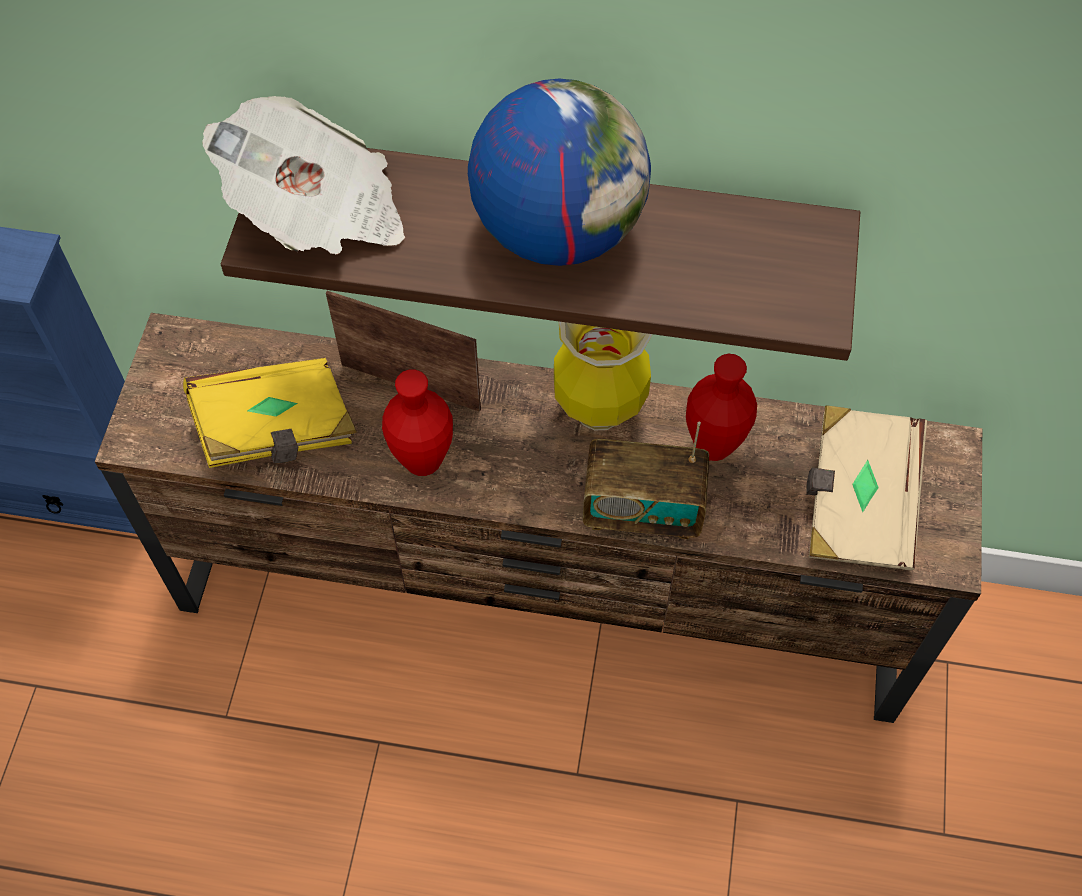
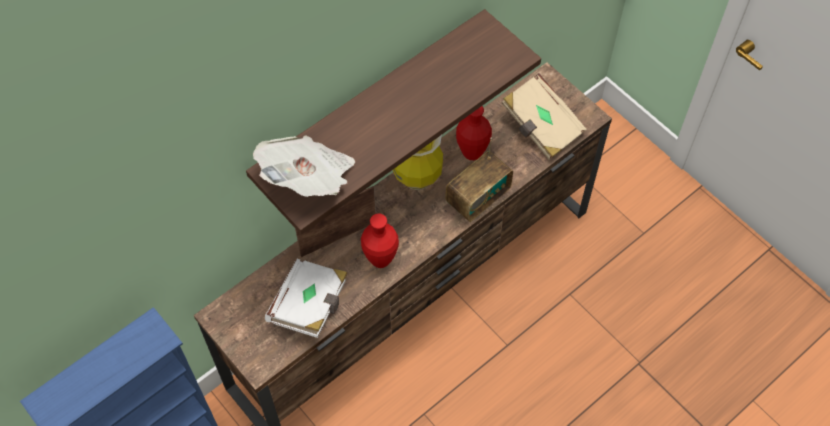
camera: 50 degrees left, 0 degrees up
yellow book [183,358,357,468] -> white book [265,259,348,338]
globe [468,79,651,266] -> none

